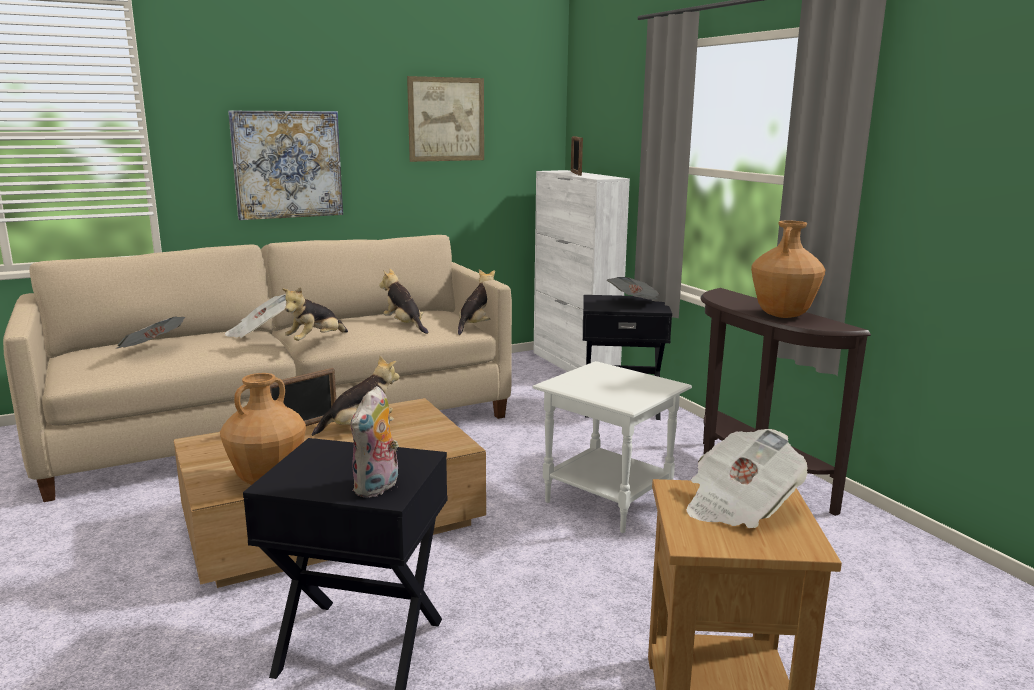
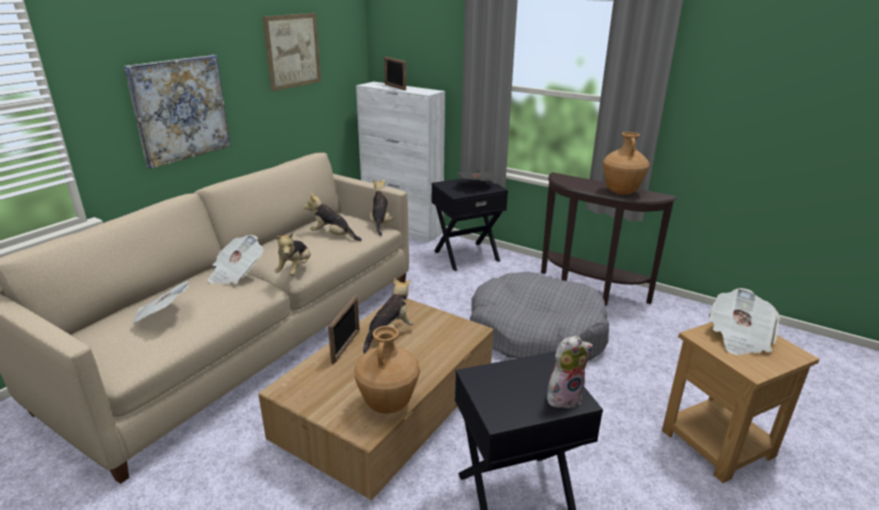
camera: 30 degrees left, 10 degrees up
plush toy [351,386,399,498] -> plush toy turned 105 degrees counterclockwise [547,336,593,409]
white side table [533,361,692,533] -> grey dog bed [470,272,609,361]

